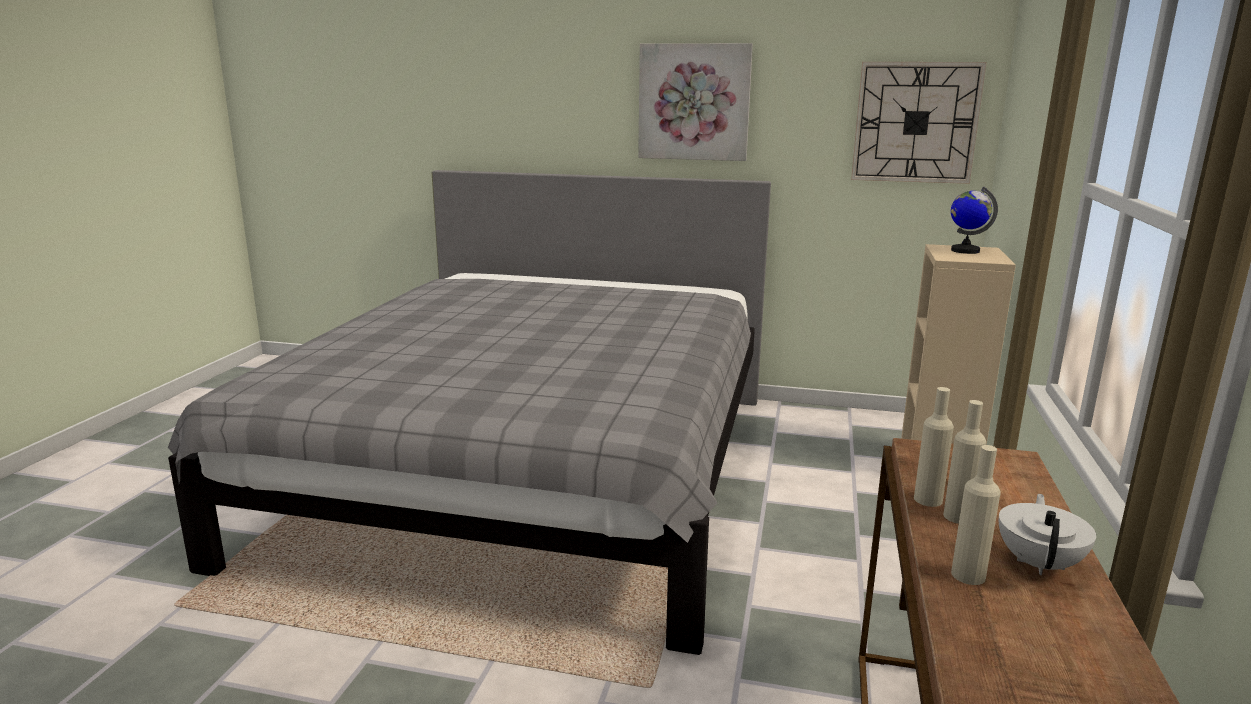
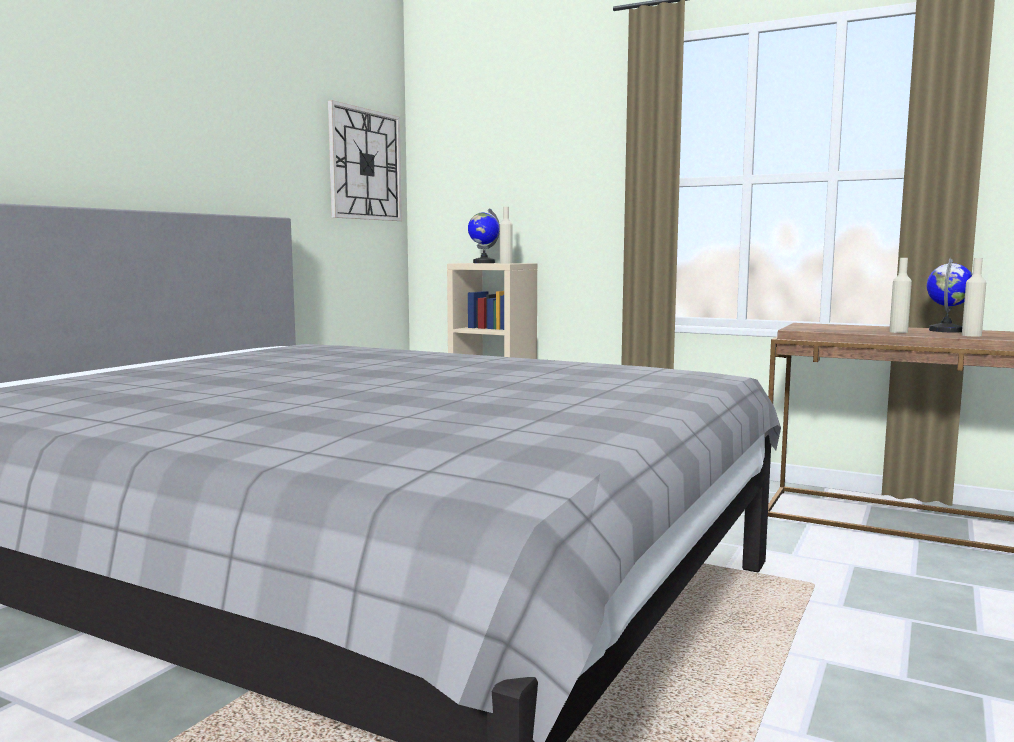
camera: 75 degrees left, 10 degrees down
picture [638,43,753,161] -> none
beige bottle [914,387,954,507] -> beige bottle moved to [500,207,513,263]
white teapot [999,494,1096,575] -> globe [927,258,972,333]

